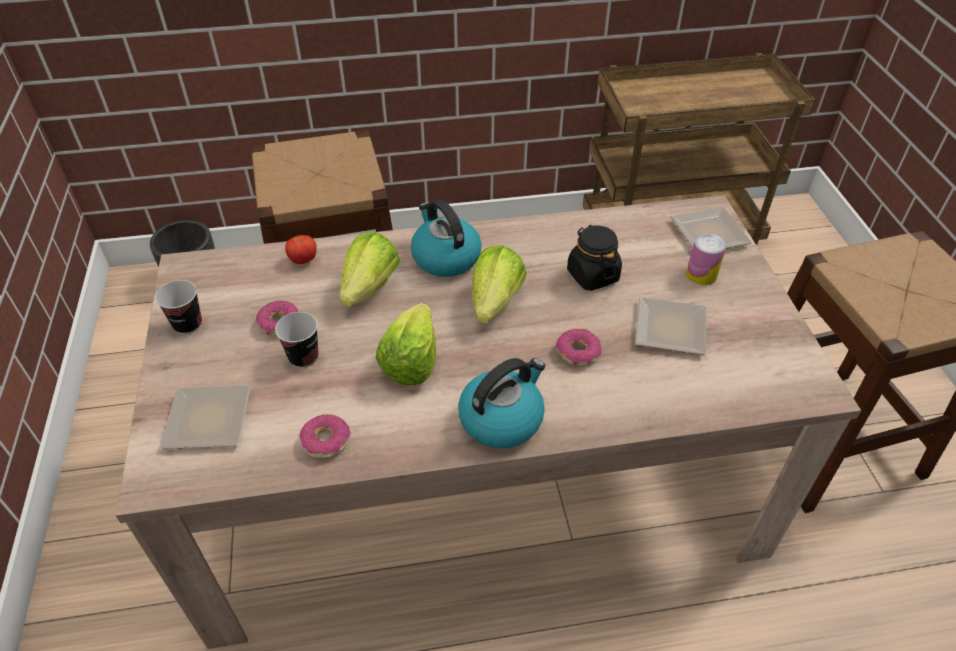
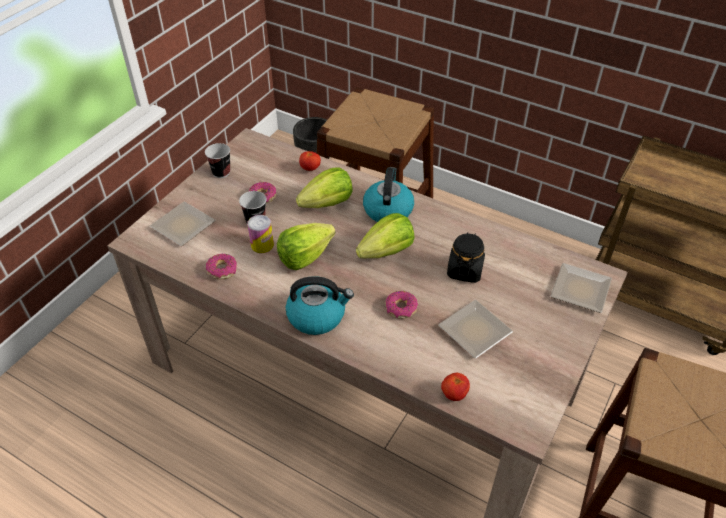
camera: 40 degrees right, 0 degrees up
can [686,233,727,285] -> can moved to [247,215,274,253]
none -> tomato [441,372,470,401]

